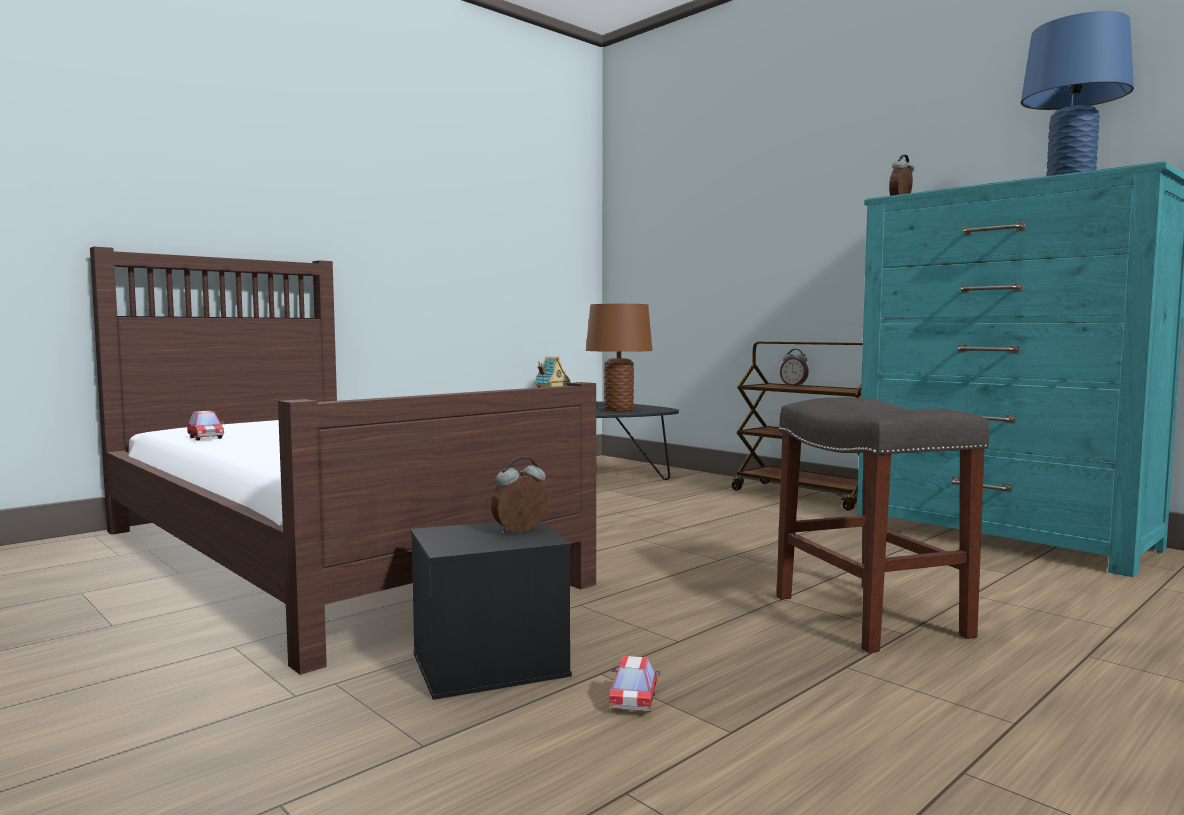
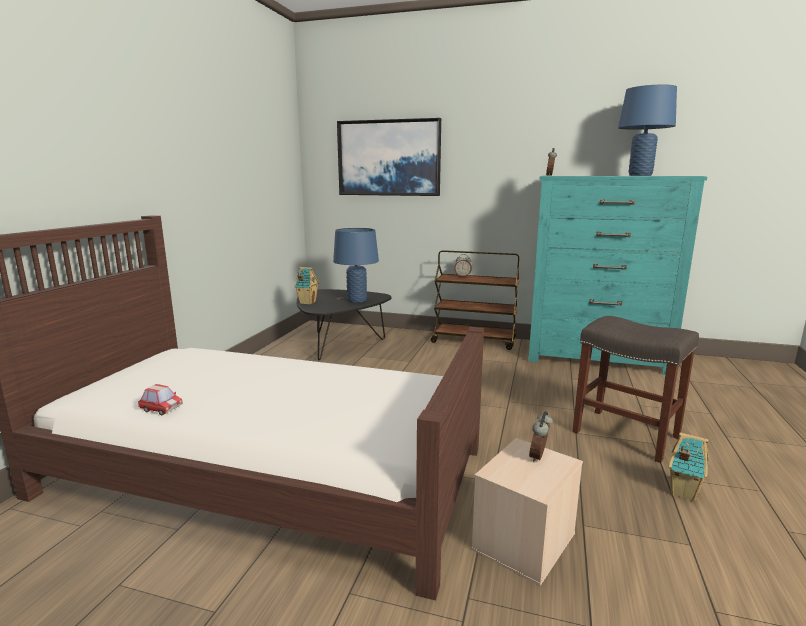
camera: 30 degrees left, 10 degrees up
black storage box [411,521,572,700] -> beige storage box [471,438,583,586]
brown table lamp [586,304,653,411] -> blue table lamp [333,228,379,303]
toy car [609,656,661,712] -> none
none -> picture [337,118,441,196]
none -> toy house [669,433,709,502]

